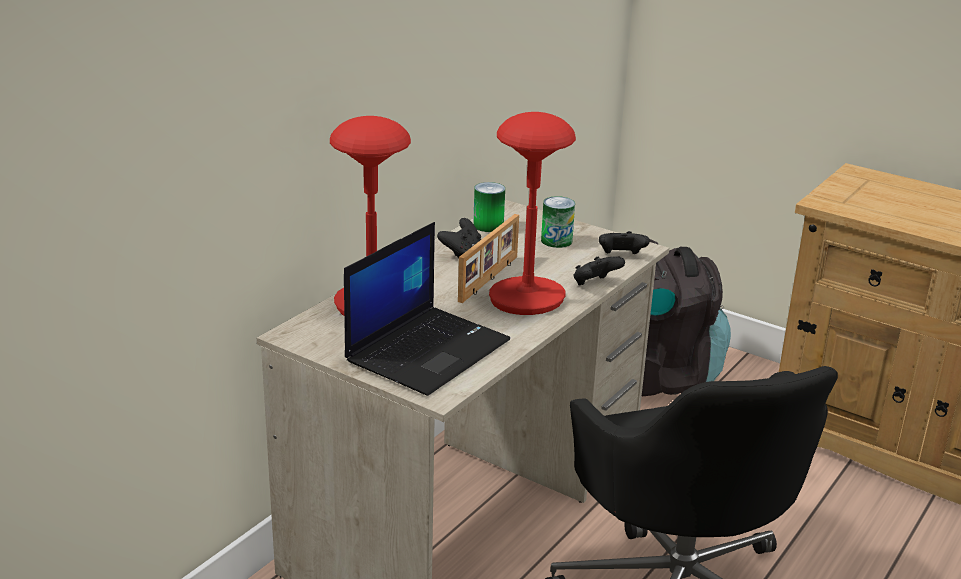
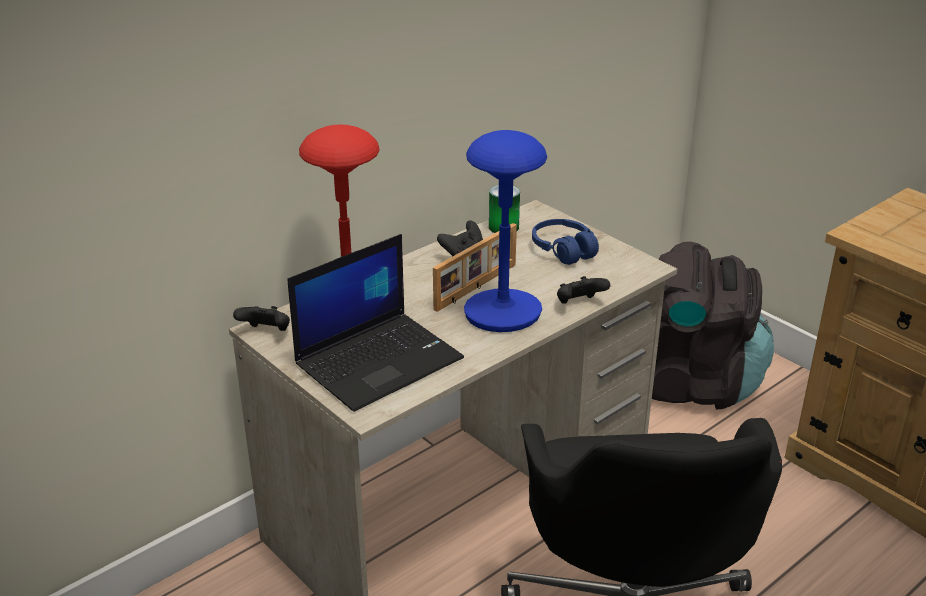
camera: 15 degrees right, 5 degrees up
red table lamp [489,112,576,315] -> blue table lamp [464,130,547,332]
can [541,196,575,248] -> blue headphones [532,219,599,265]
black game controller [599,231,650,254] -> black game controller moved to [233,306,290,331]

